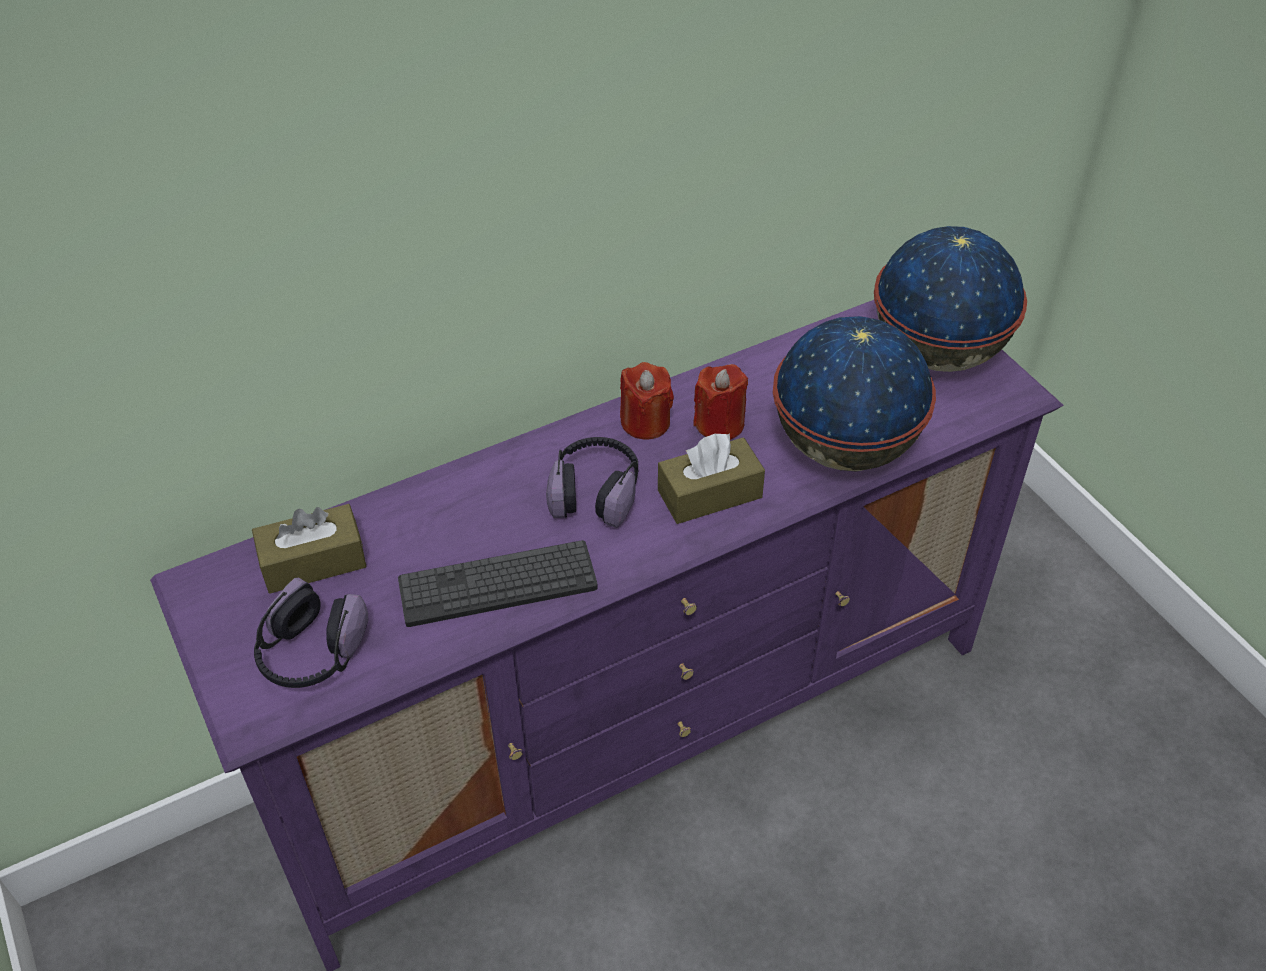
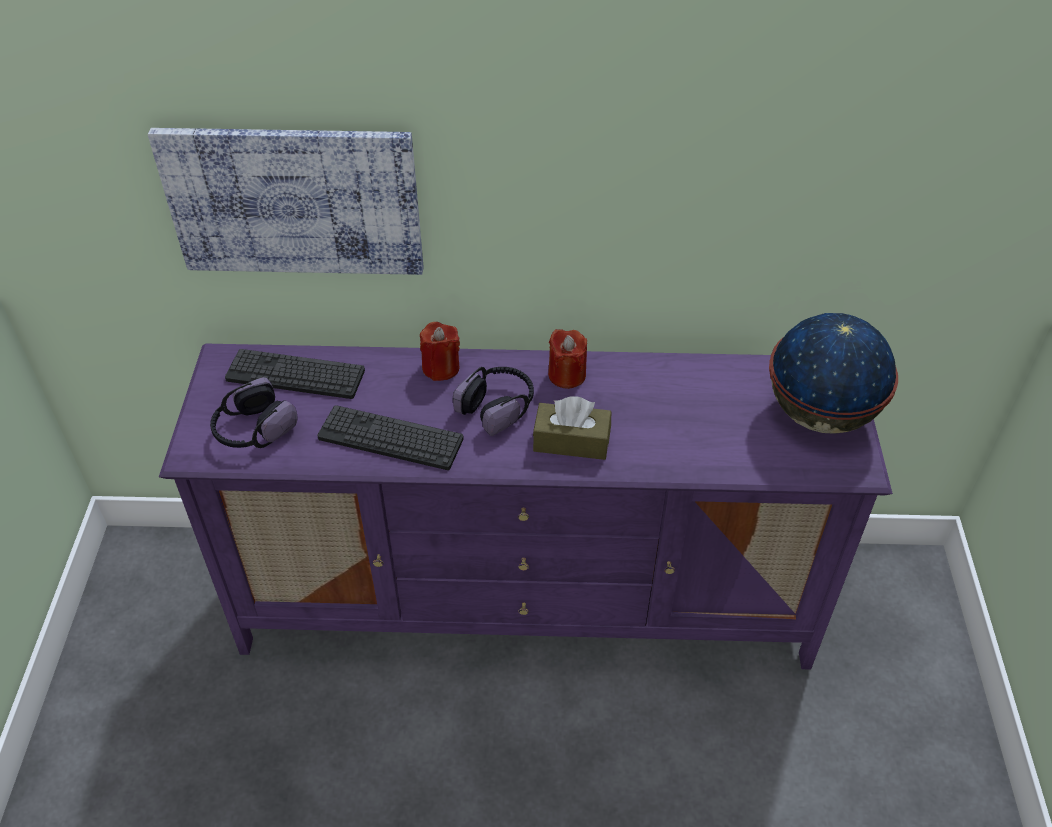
camera: 30 degrees right, 0 degrees up
brown tissue box [252,504,367,593] -> keyboard [225,349,365,399]
red candle [693,364,748,440] -> red candle moved to [420,322,460,381]
globe [773,316,936,472] -> none
none -> picture [148,128,423,275]

